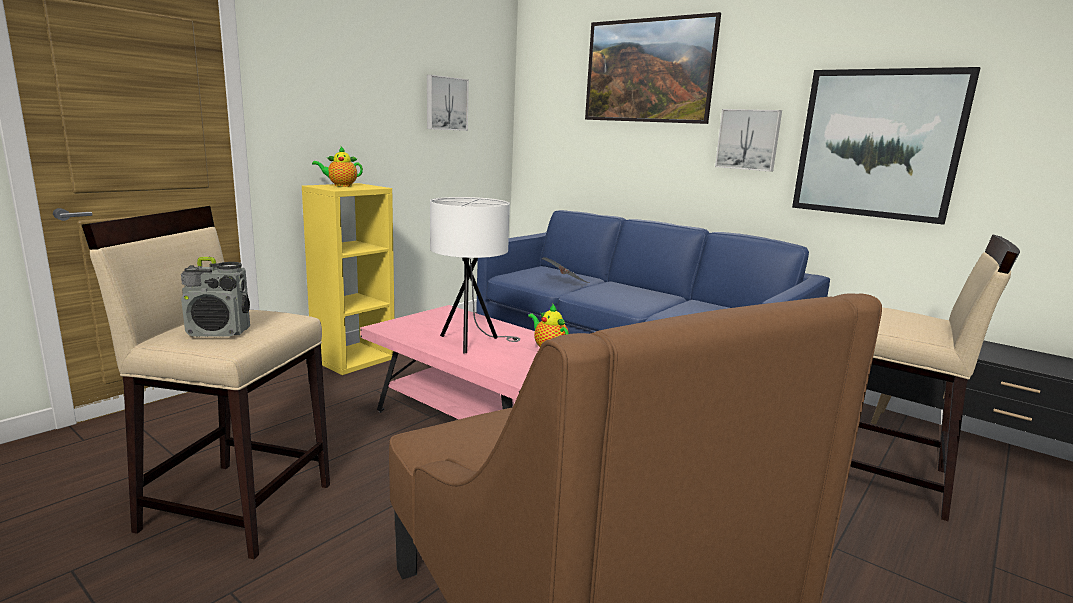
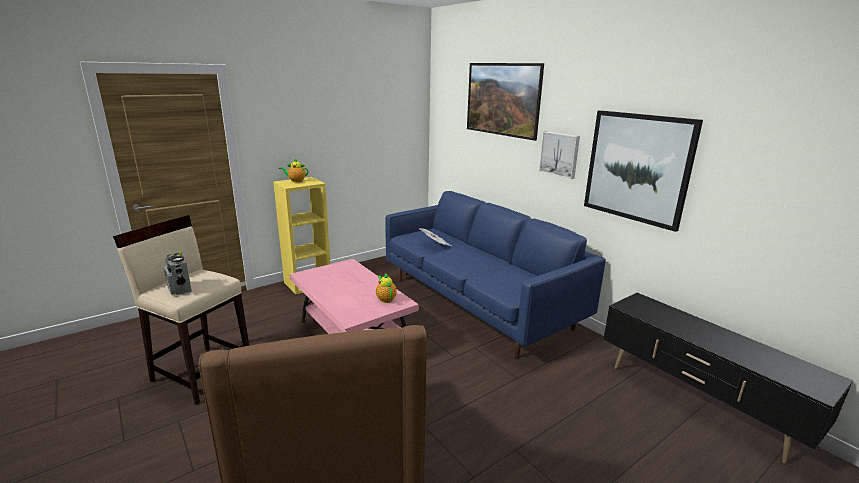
camera: 15 degrees right, 5 degrees up
radio [181,257,250,337] -> radio turned 45 degrees clockwise [163,250,192,295]
picture [427,75,469,131] -> none
white table lamp [430,197,520,353] -> none
beige stool [850,235,1020,522] -> none

